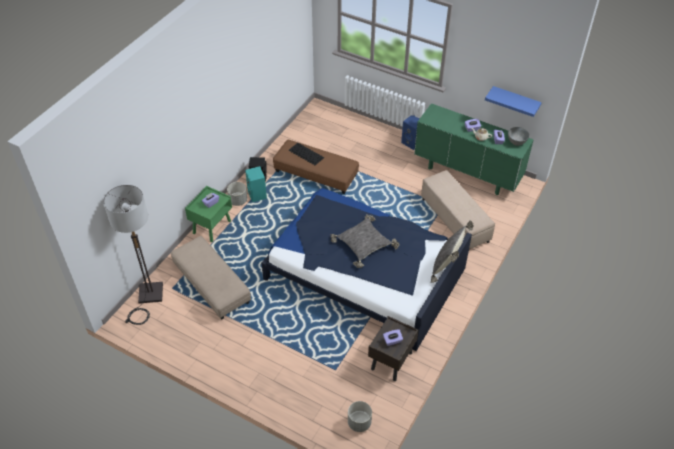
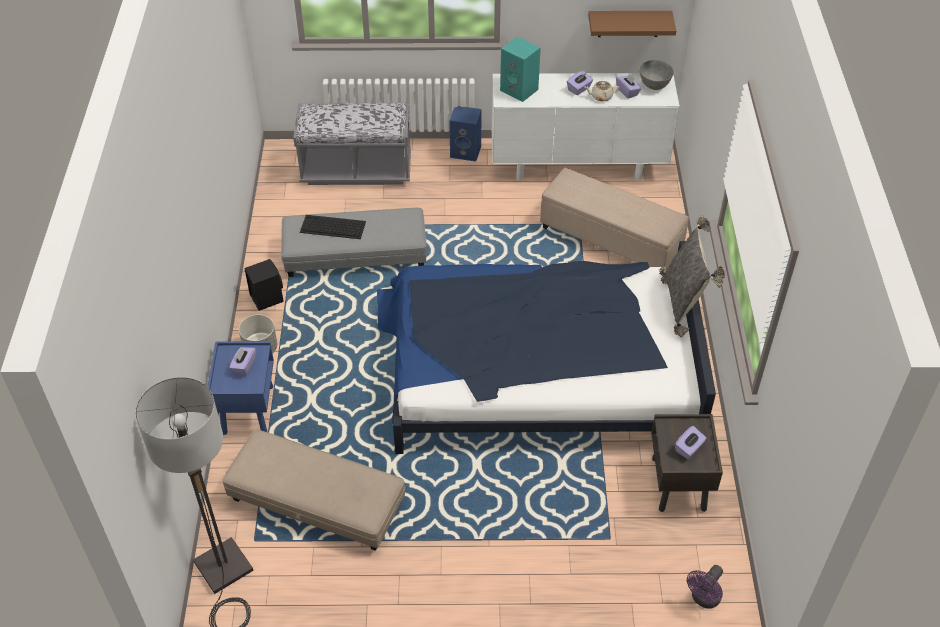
camera: 30 degrees left, 0 degrees up
green nightstand [185,186,232,242] -> blue nightstand [207,341,274,435]
turquoise speaker [245,166,267,202] -> turquoise speaker moved to [500,36,541,102]
brown ottoman [273,140,359,194] -> grey ottoman [281,208,427,277]
pillow [330,215,400,268] -> none
grey planter [348,401,372,432] -> purple fan [687,565,723,609]
green dresser [414,103,534,195] -> white dresser [492,73,680,181]
blue shelf [485,86,542,117] -> brown shelf [588,11,676,37]
none -> grey bench [293,103,411,185]

